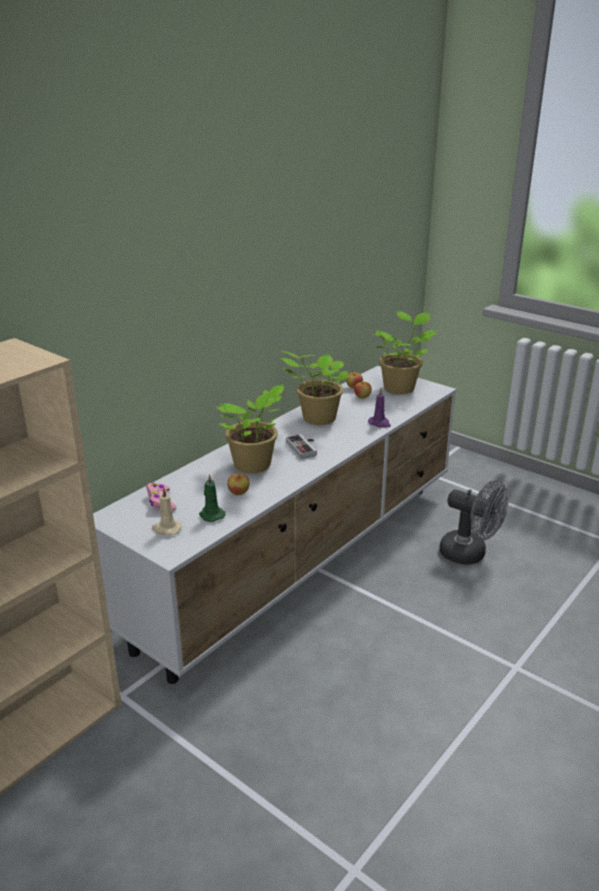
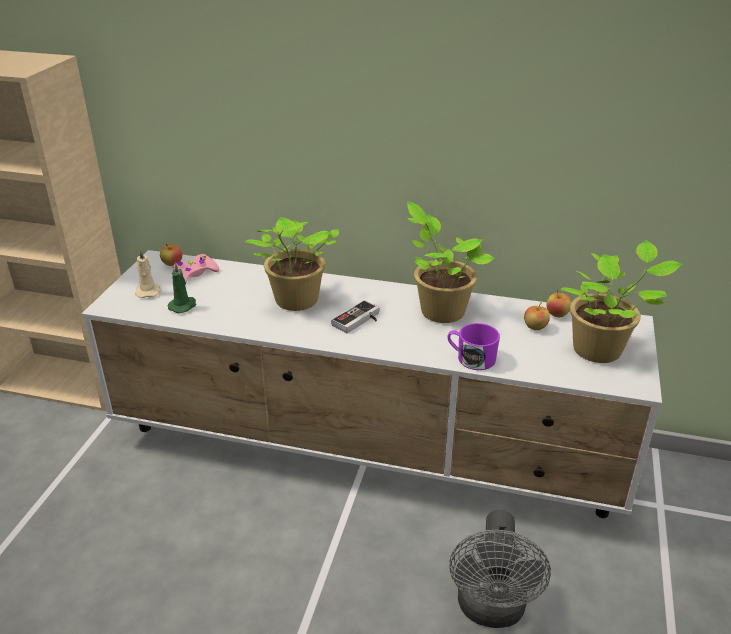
camera: 65 degrees right, 5 degrees up
apple [227,473,249,495] -> apple moved to [160,244,182,266]
purple candle [368,388,391,428] -> purple mug [447,323,500,370]

